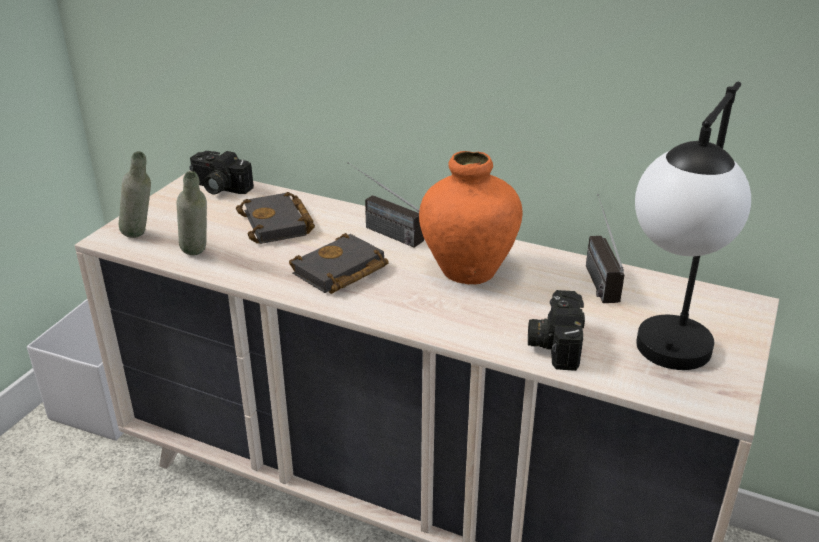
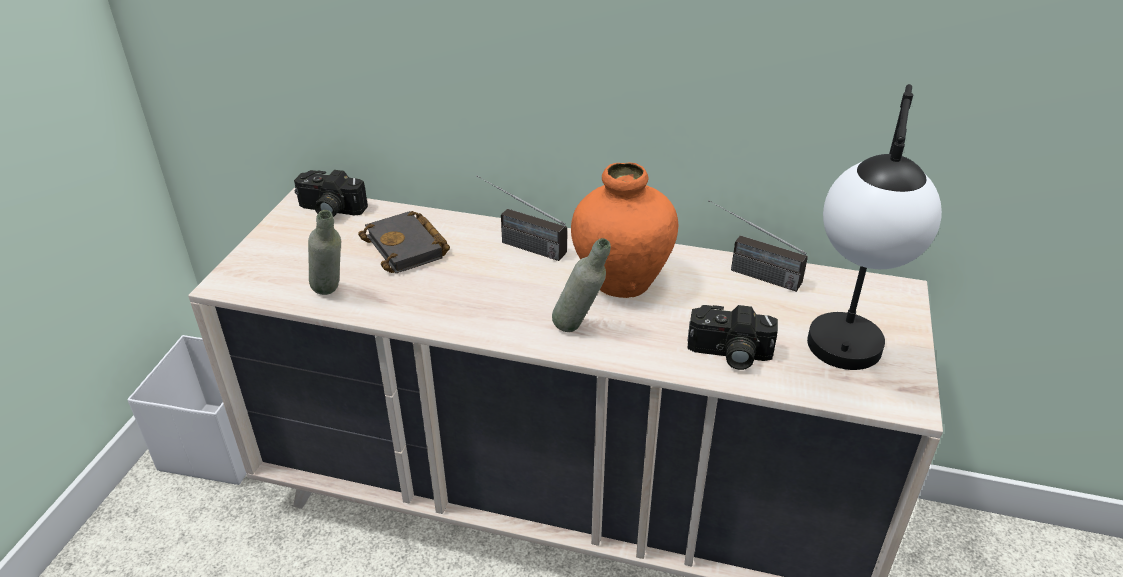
camera: 10 degrees left, 5 degrees up
grey bottle [119,151,151,238] -> grey bottle moved to [552,238,611,332]
black book [289,233,389,294] -> none
camera [528,290,585,371] -> camera turned 75 degrees counterclockwise [687,305,778,370]
radio [586,194,624,303] -> radio turned 45 degrees counterclockwise [709,200,808,292]

